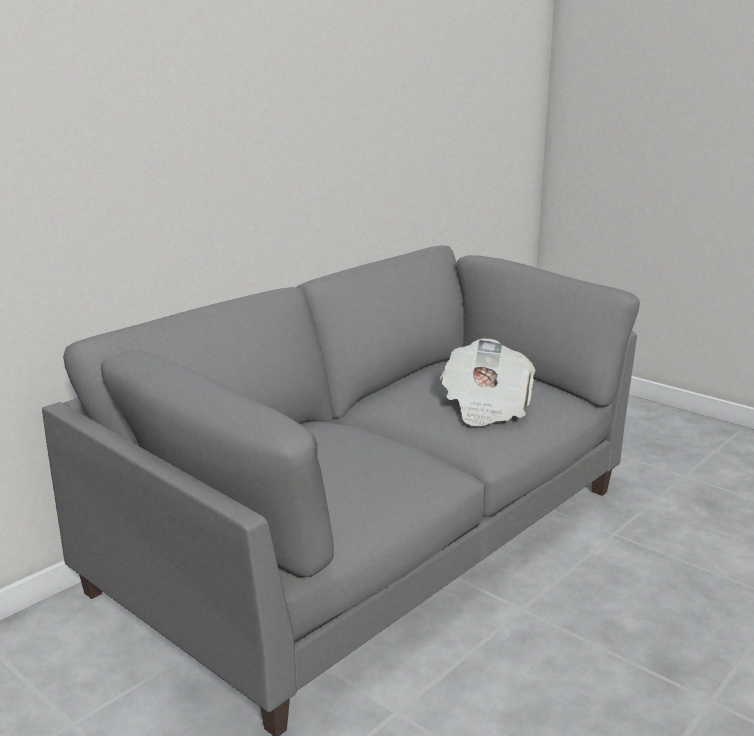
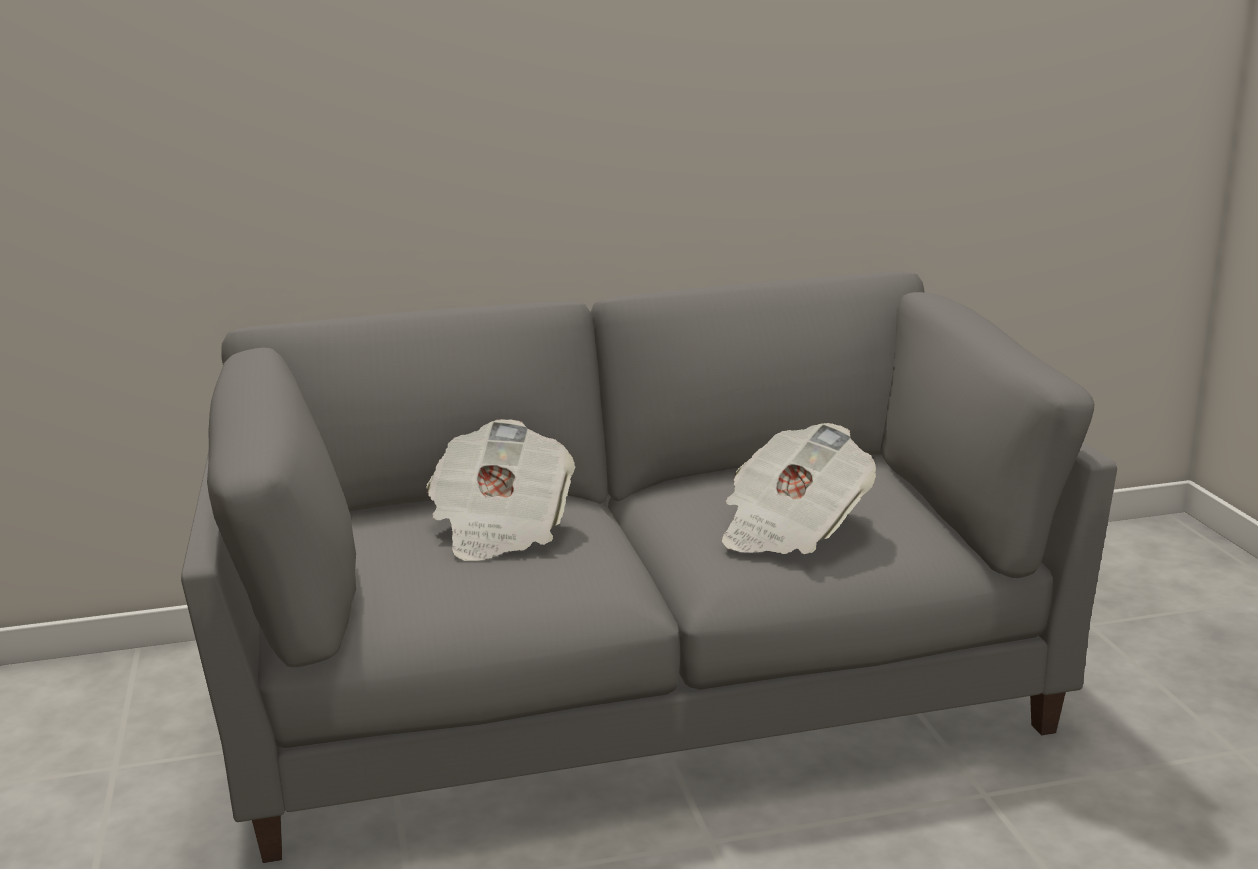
camera: 35 degrees right, 0 degrees up
none -> newspaper [426,419,575,561]

